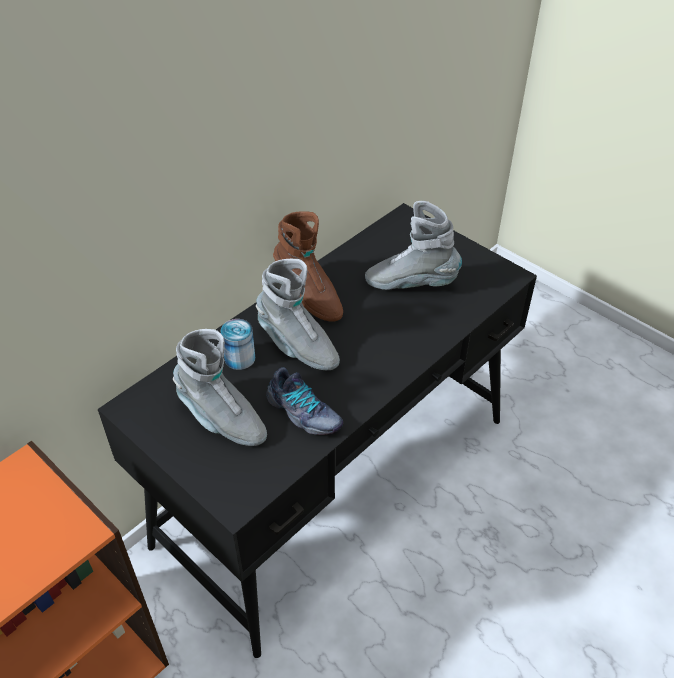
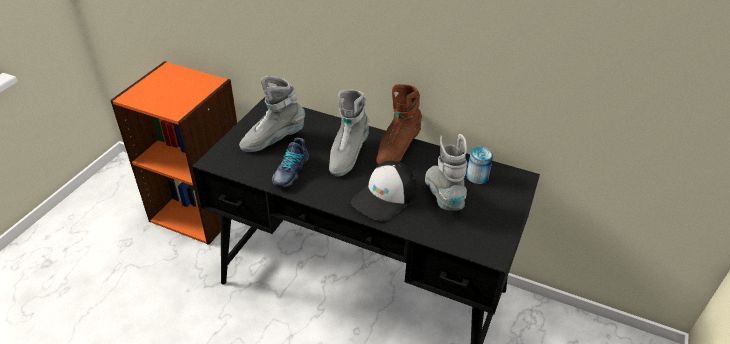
camera: 70 degrees right, 5 degrees down
grey boot [173,329,267,446] -> grey boot turned 45 degrees clockwise [239,76,305,152]
can [221,319,255,370] -> can moved to [467,147,493,184]
none -> cap [351,161,417,221]

